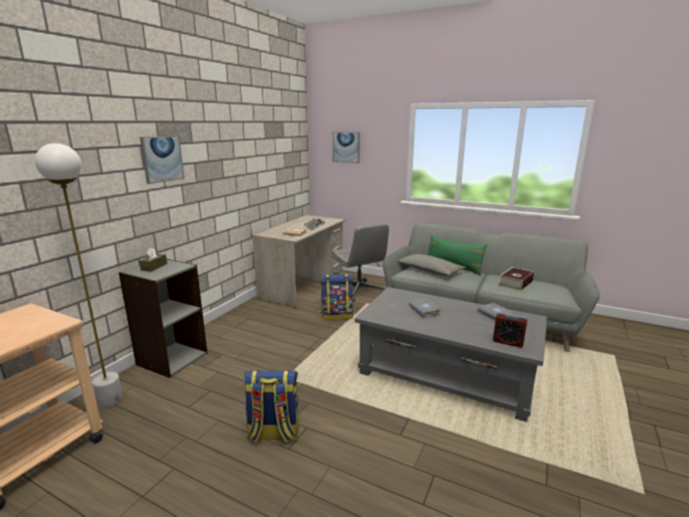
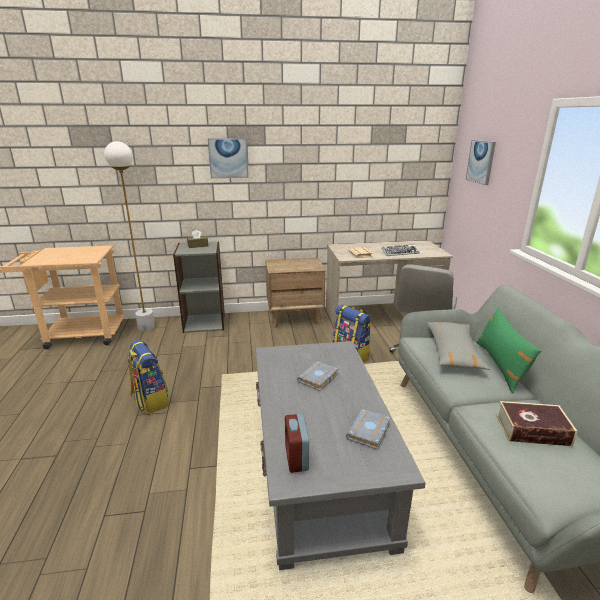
camera: 55 degrees right, 5 degrees up
none -> brown nightstand [266,258,326,328]

